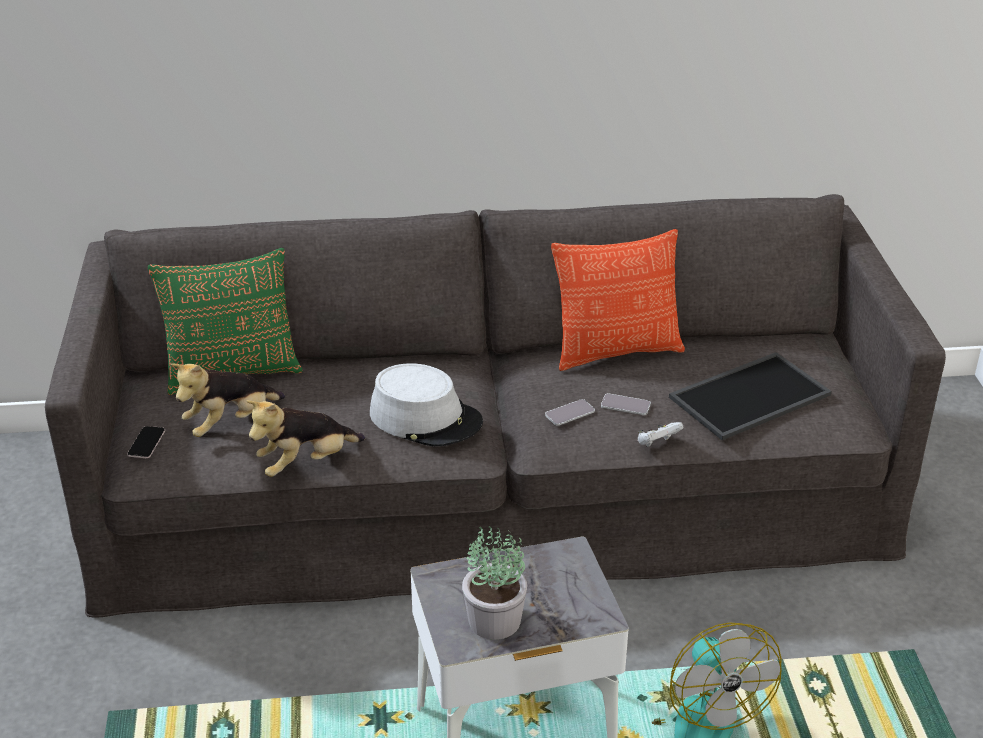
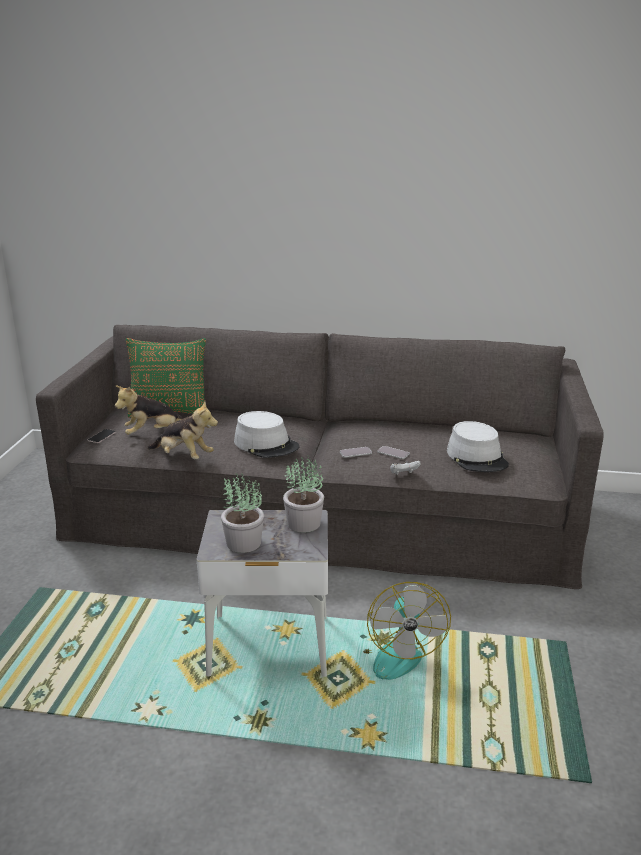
camera: 15 degrees right, 10 degrees down
plush toy [246,400,365,477] -> plush toy turned 135 degrees counterclockwise [148,401,218,459]
orange pillow [551,229,685,371] -> none
tray [669,352,832,440] -> grey hat [447,421,509,472]
none -> potted plant [283,455,324,533]

